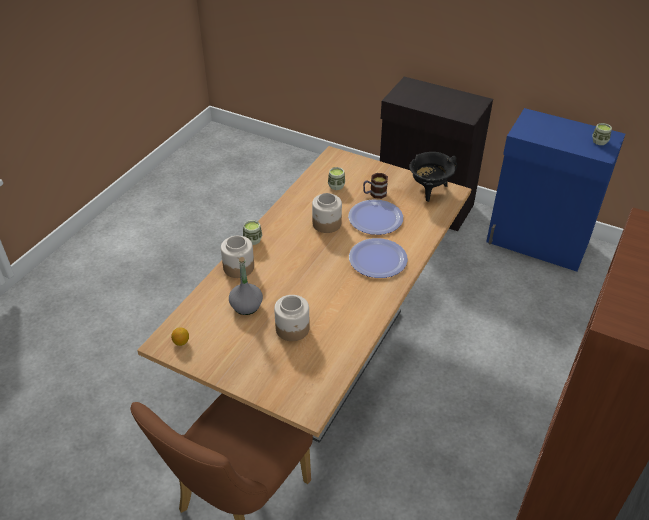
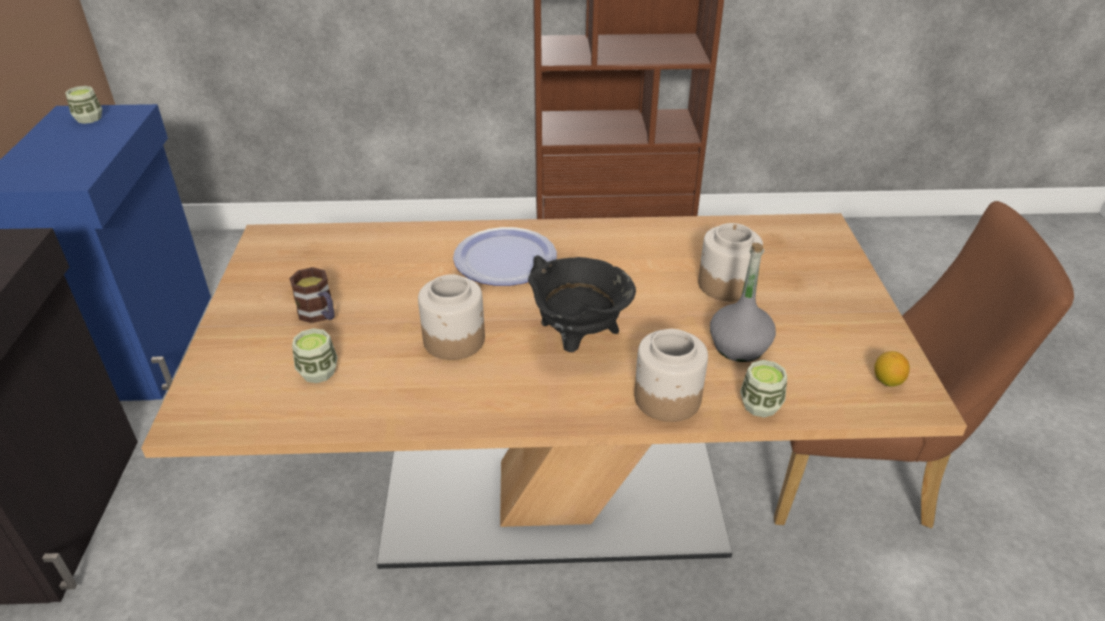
camera: 120 degrees left, 5 degrees down
cup [243,220,262,245] -> cup moved to [740,360,787,417]
plate [348,199,403,235] -> none
black cooking pot [409,152,458,202] -> black cooking pot moved to [528,255,636,352]

